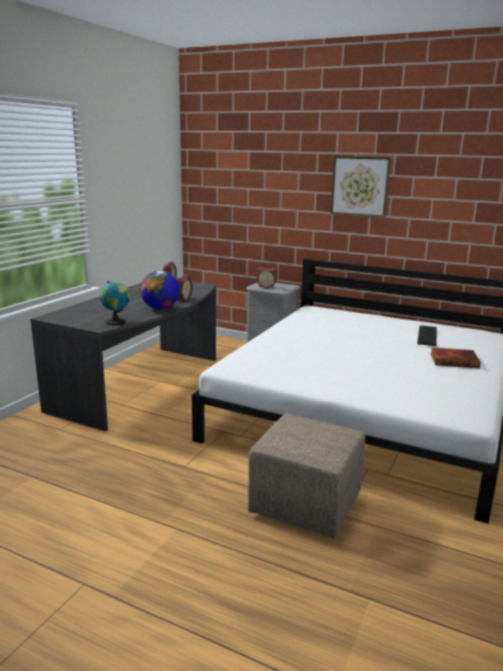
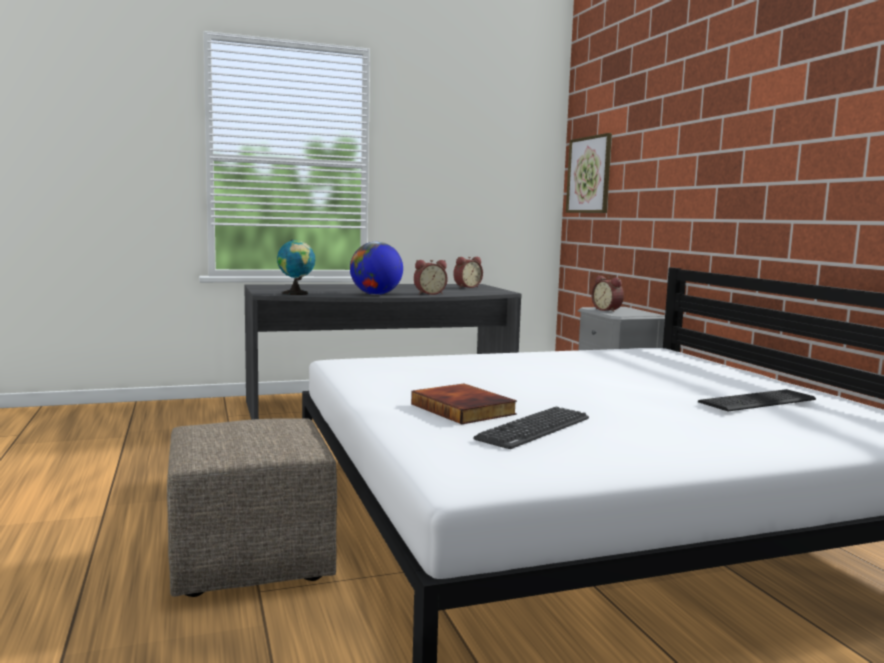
camera: 45 degrees right, 10 degrees down
picture [330,156,391,218] -> picture moved to [566,133,612,213]
book [430,347,481,368] -> book moved to [411,383,517,424]
none -> keyboard [473,407,589,449]

